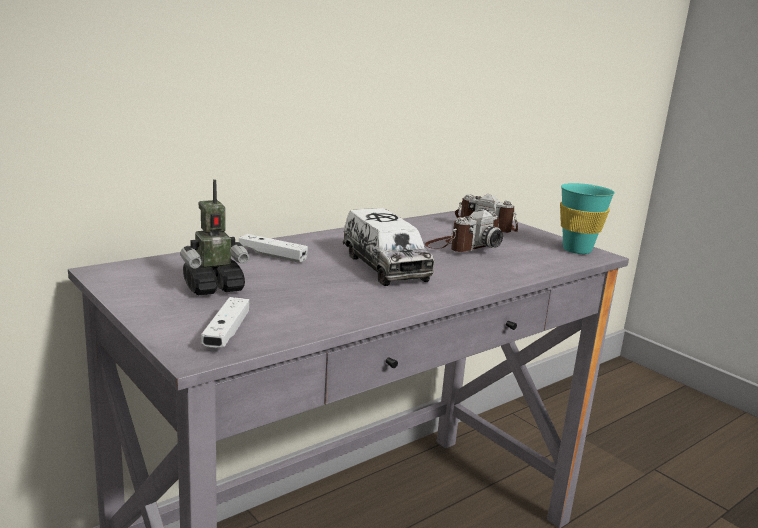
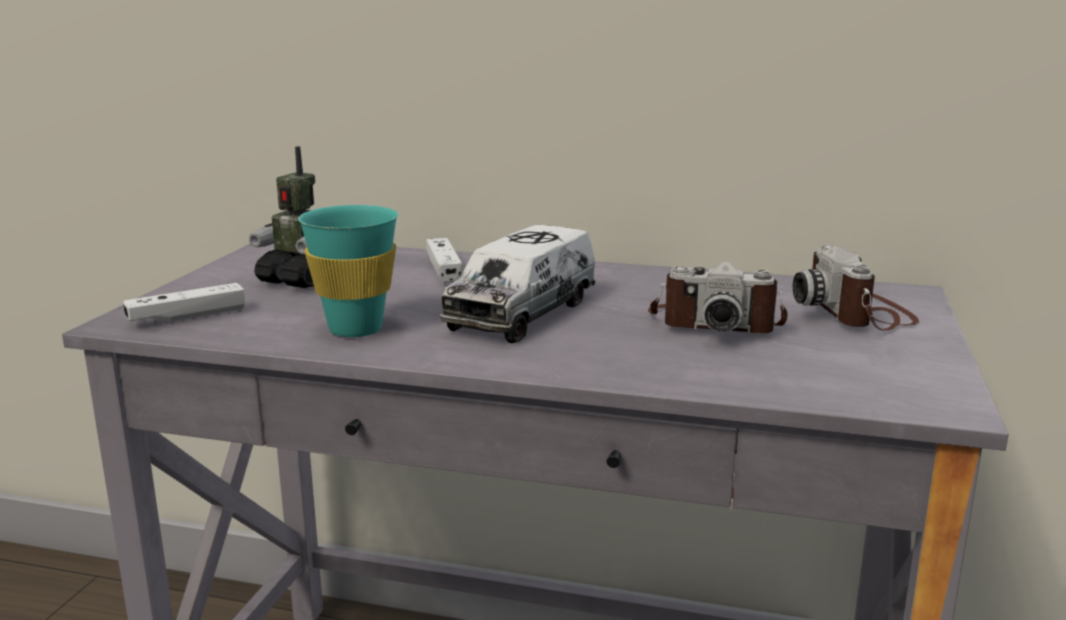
camera: 55 degrees right, 0 degrees up
turquoise cup [560,183,615,254] -> turquoise cup moved to [298,205,398,337]

